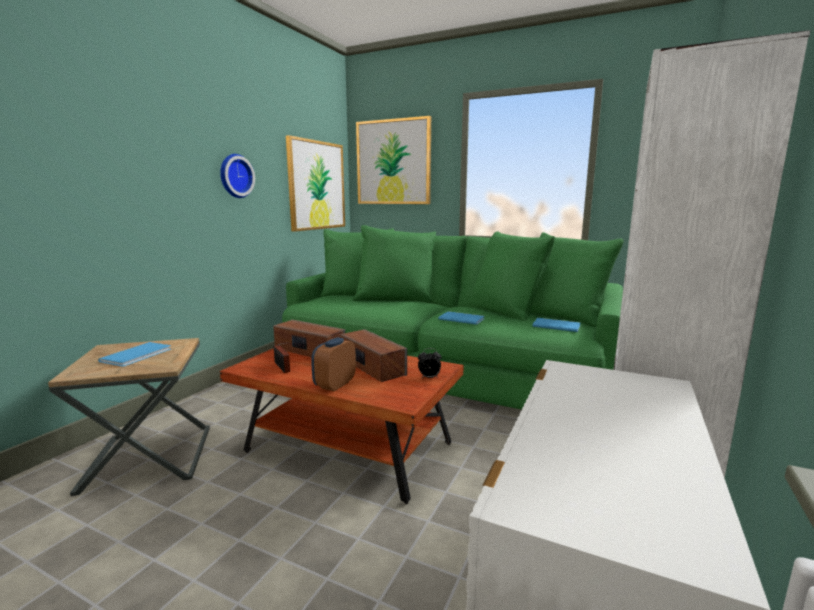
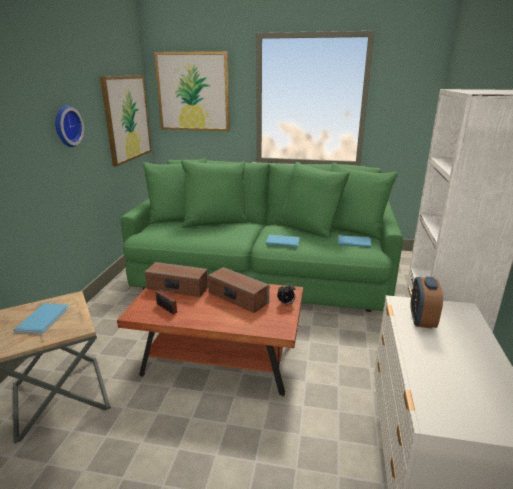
camera: 15 degrees left, 10 degrees up
alarm clock [311,337,356,391] -> alarm clock moved to [410,276,443,329]

